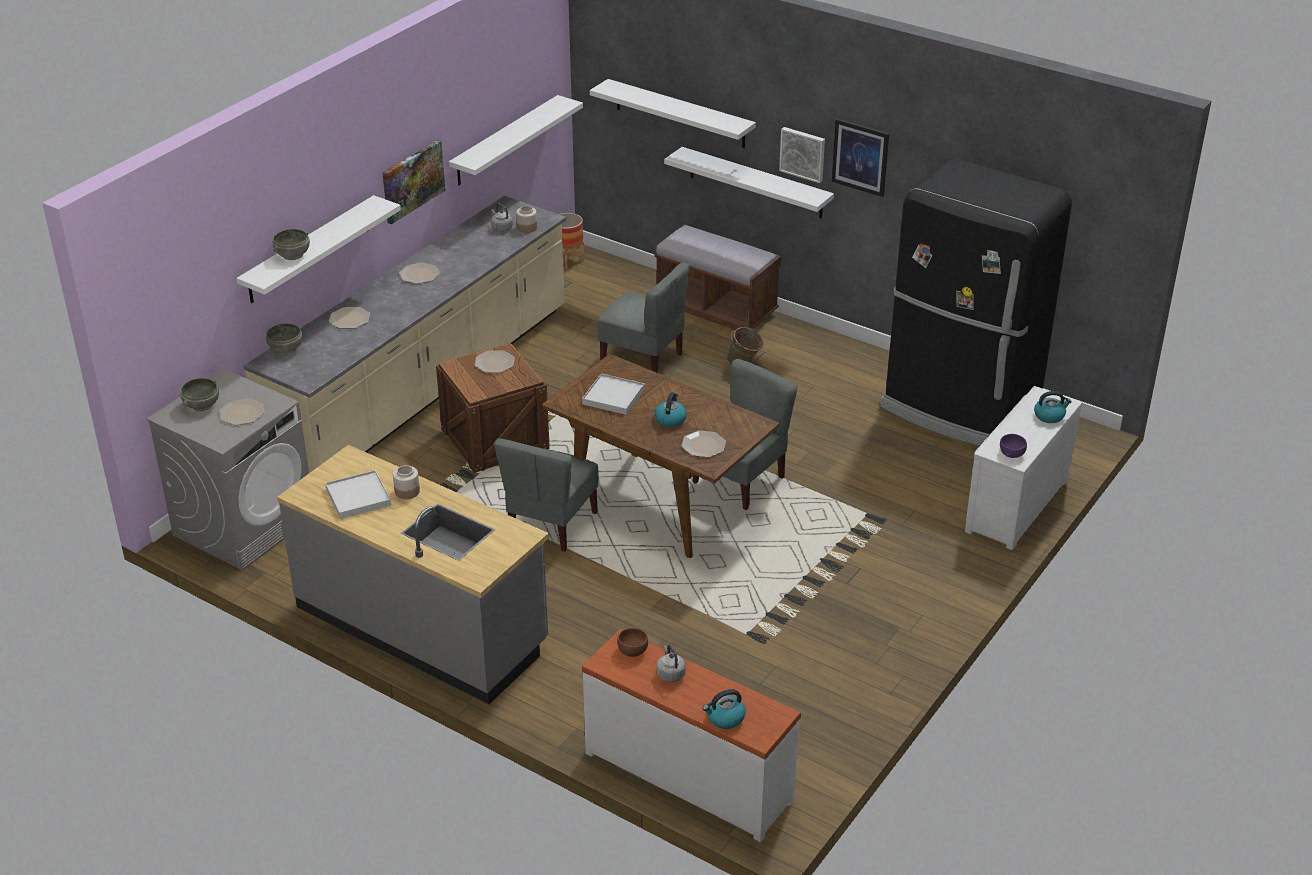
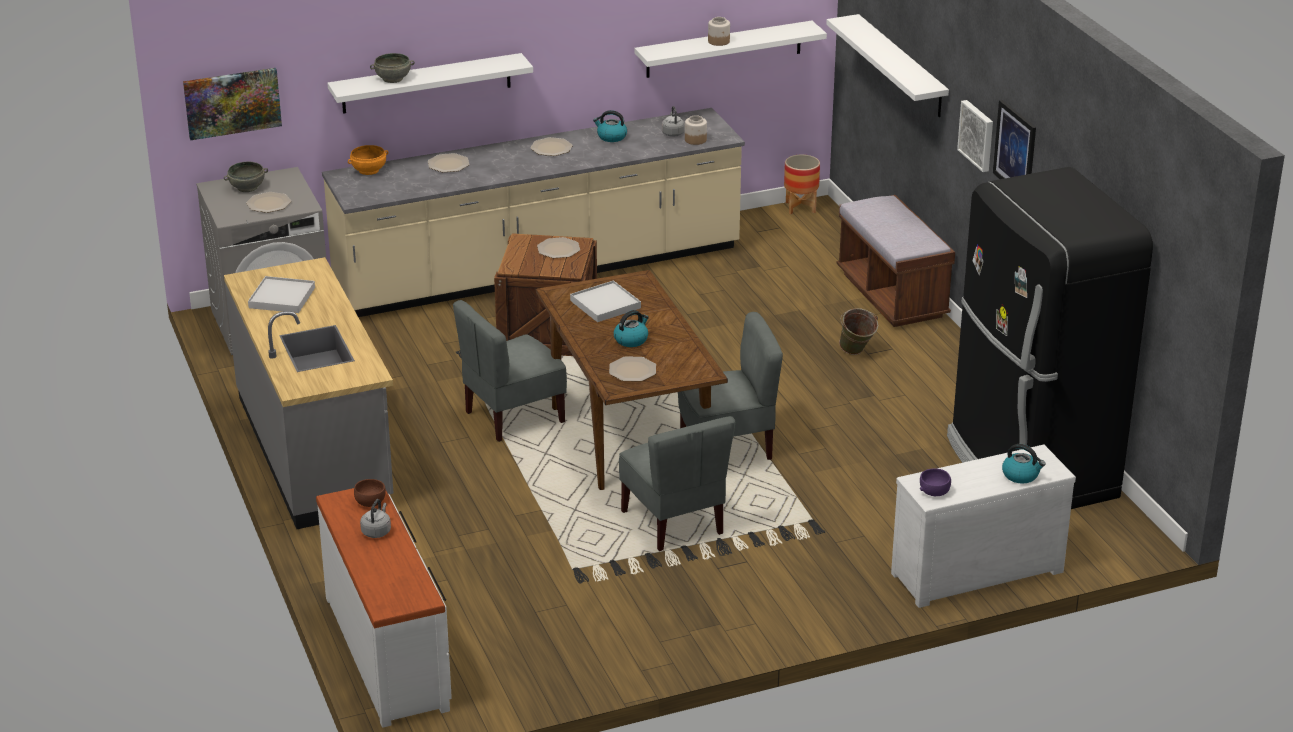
camera: 35 degrees right, 5 degrees down
grey bowl [266,324,303,355] -> orange bowl [348,145,388,175]
picture [383,140,445,224] -> picture moved to [183,68,282,140]
jar [393,465,420,499] -> jar moved to [708,17,730,46]
grey chair [598,262,690,373] -> grey chair moved to [619,416,735,551]
white shelf [664,147,834,219] -> none
kettle [703,689,746,729] -> kettle moved to [593,110,627,142]

